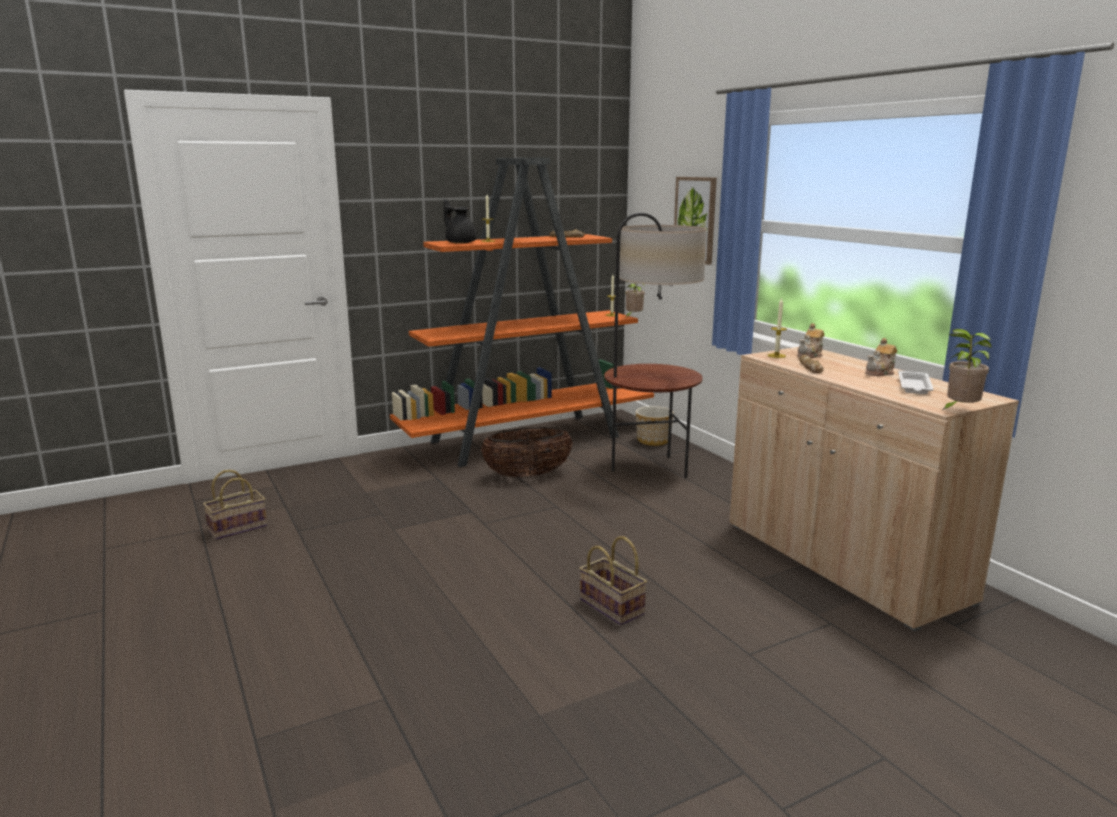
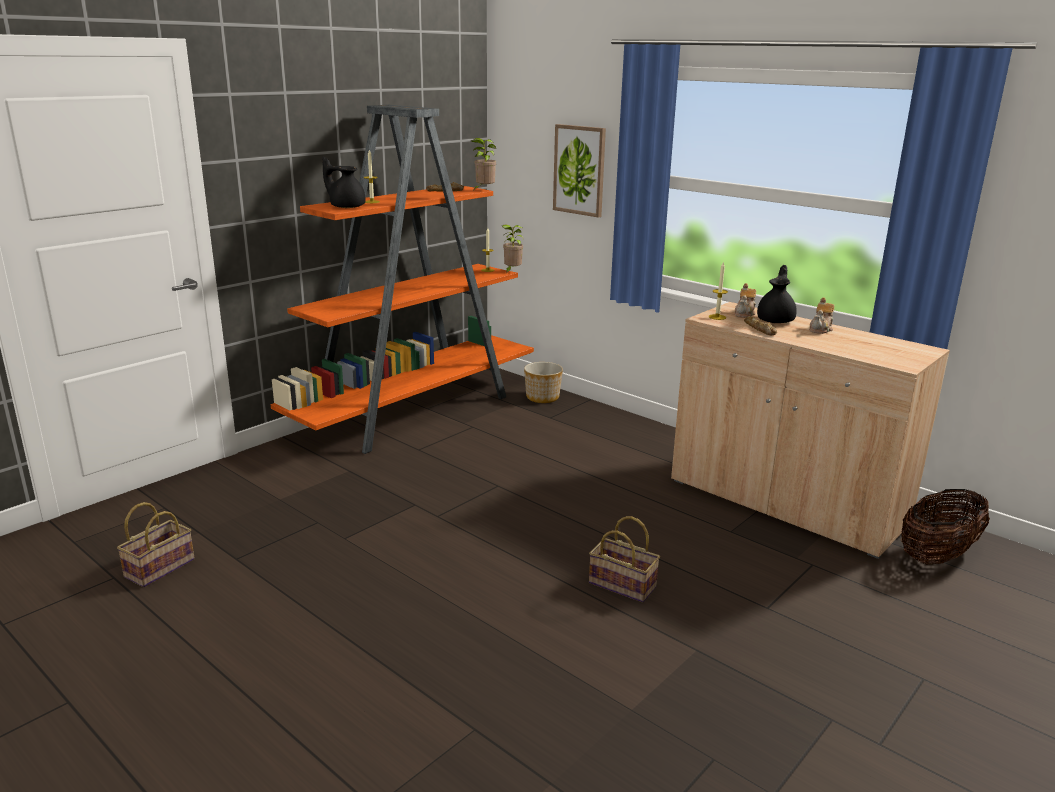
camera: 20 degrees left, 5 degrees up
basket [481,427,573,477] -> basket moved to [900,489,990,565]
floor lamp [604,213,706,478] -> none
white tray [898,371,934,394] -> none
potted plant [940,329,992,412] -> potted plant moved to [471,138,496,189]
none -> black teapot [757,265,797,323]

